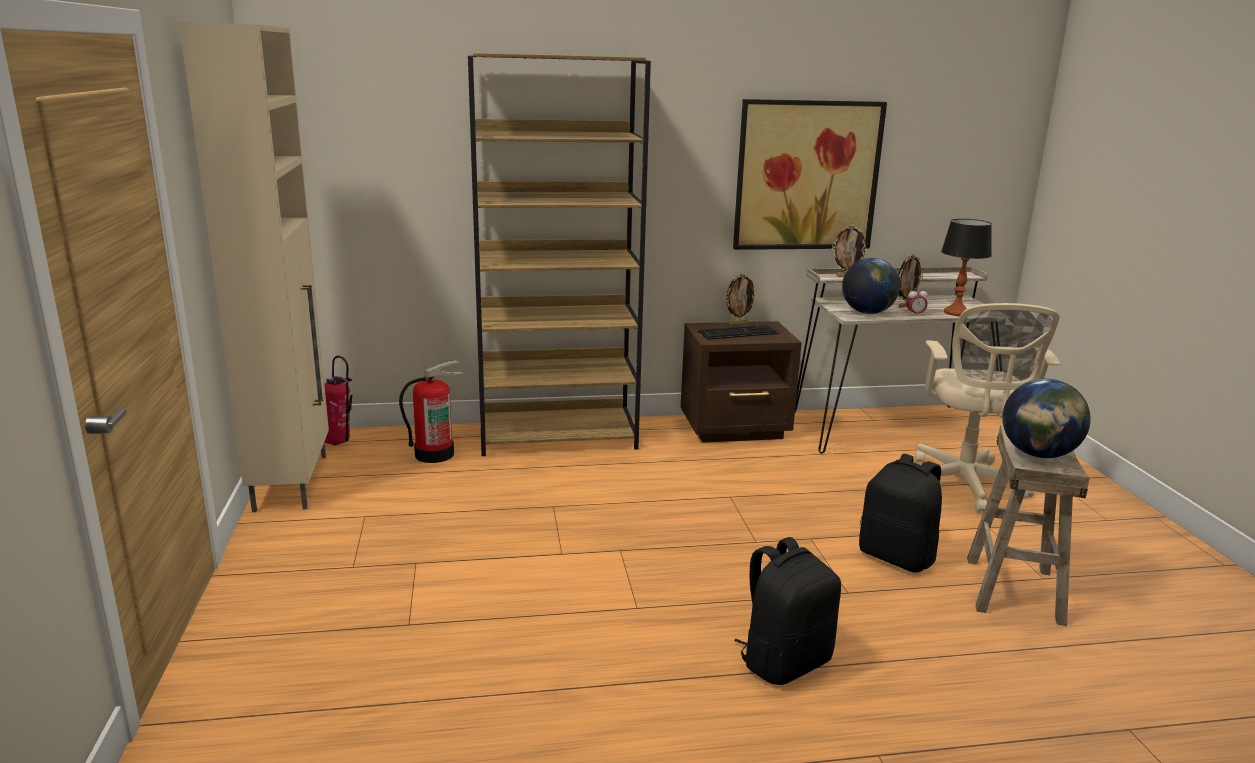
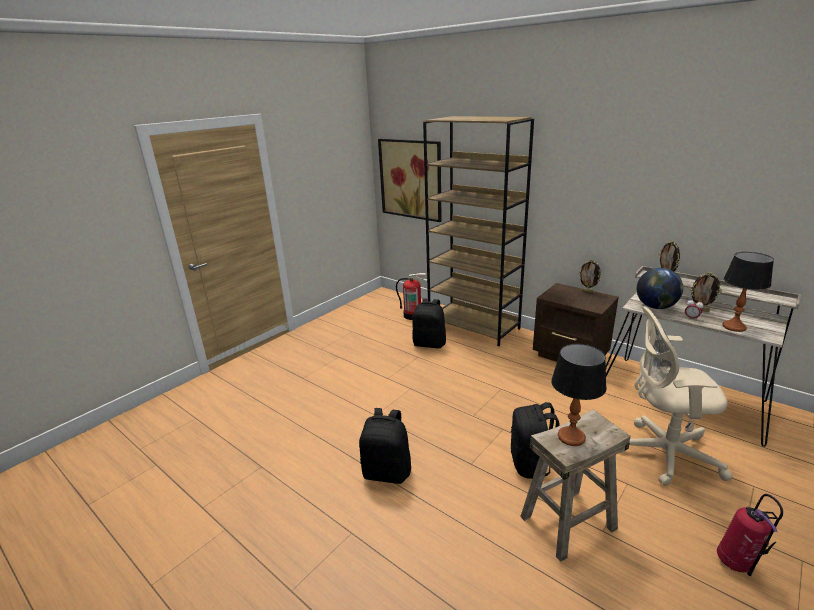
camera: 50 degrees right, 5 degrees up
beige cabinet [179,22,329,512] -> none
fire extinguisher [324,356,353,446] -> fire extinguisher moved to [717,494,783,576]
keyboard [698,325,779,340] -> none
picture [733,99,887,250] -> picture moved to [378,139,442,222]
beige office chair [914,303,1060,513] -> beige office chair turned 45 degrees clockwise [620,306,733,486]
globe [1002,379,1091,458] -> table lamp [551,344,607,446]
none -> black backpack [412,298,446,348]

